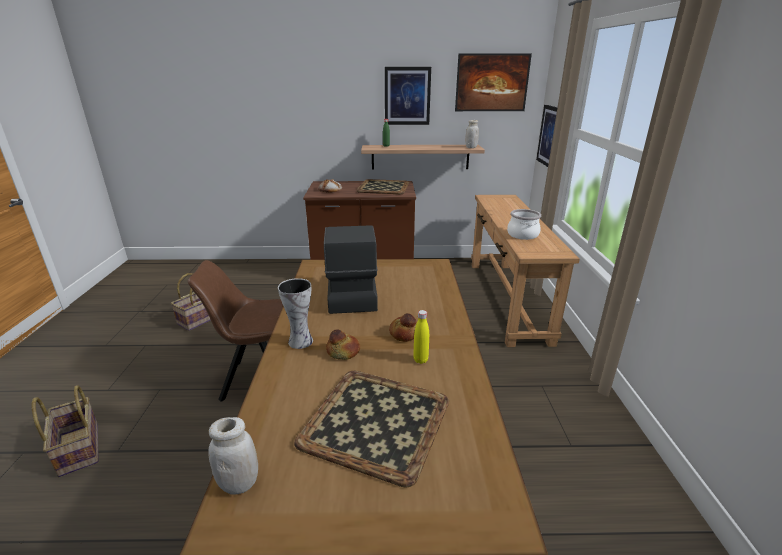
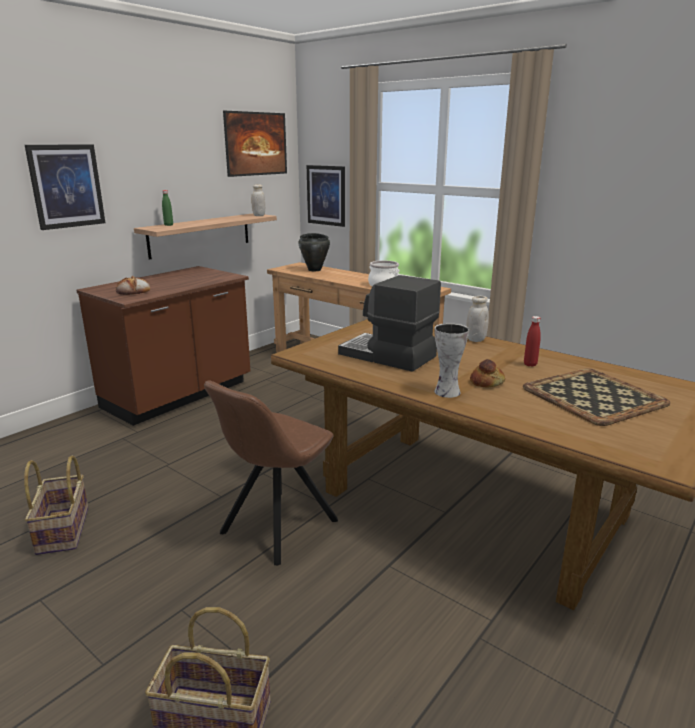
camera: 50 degrees left, 5 degrees down
white jar [208,417,258,495] -> white jar moved to [466,296,489,342]
tray [356,179,409,194] -> none
picture [385,67,431,125] -> picture moved to [25,144,105,230]
bread [389,313,417,342] -> none
yellow bottle [413,310,429,364] -> red bottle [524,316,541,367]
none -> black cooking pot [298,233,330,271]

